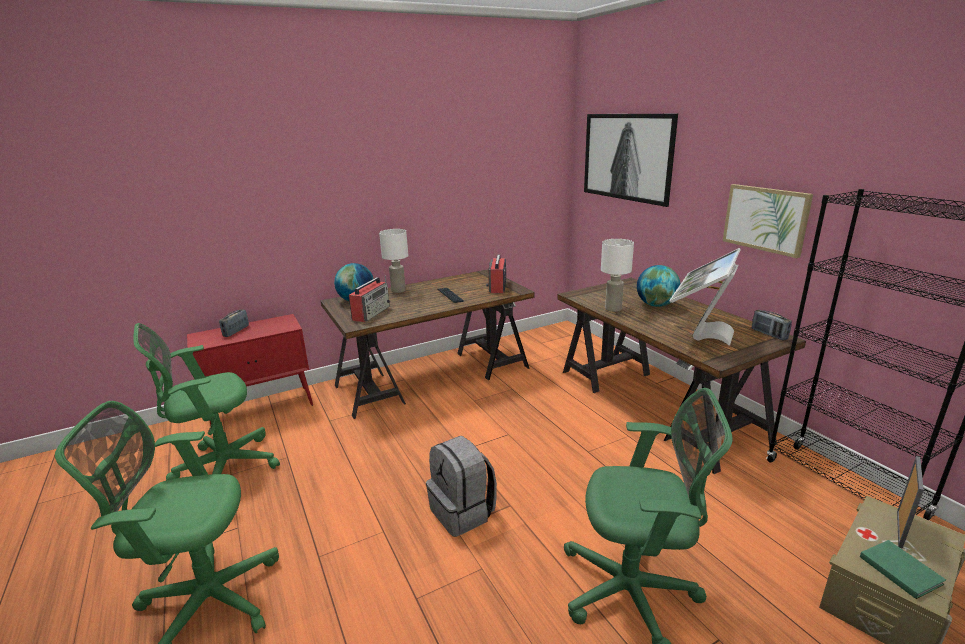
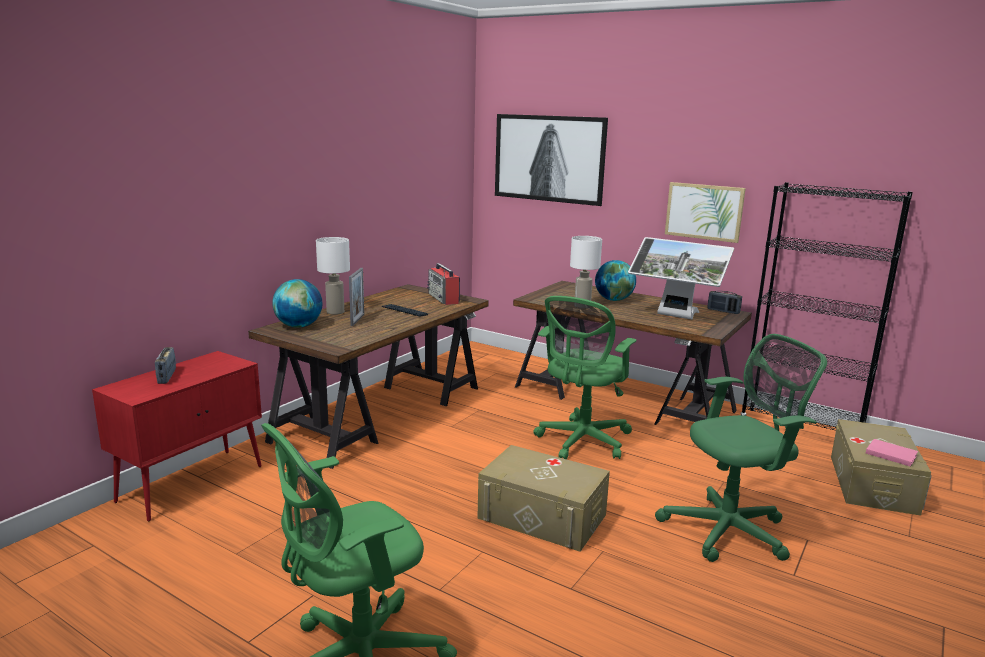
camera: 30 degrees left, 5 degrees down
green office chair [133,323,280,480] -> green office chair moved to [534,296,636,459]
radio [349,276,390,322] -> none
grey backpack [426,436,497,537] -> beige storage box [477,445,610,552]
monitor [669,248,741,346] -> monitor turned 60 degrees counterclockwise [628,237,734,319]
green book [860,540,946,599] -> pink book [866,439,918,467]
picture frame [897,456,924,549] -> picture frame moved to [349,268,364,326]

